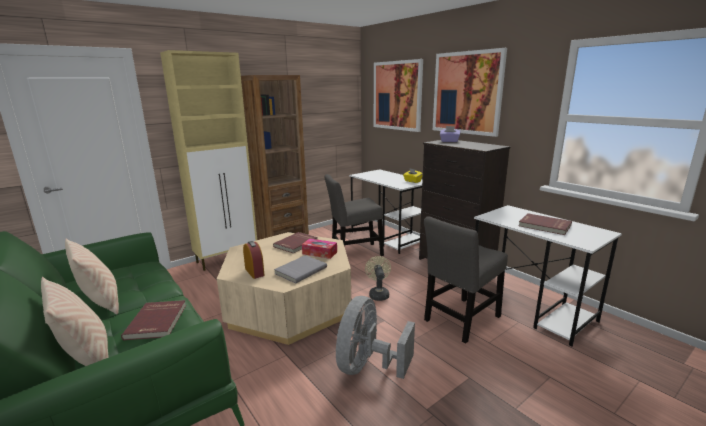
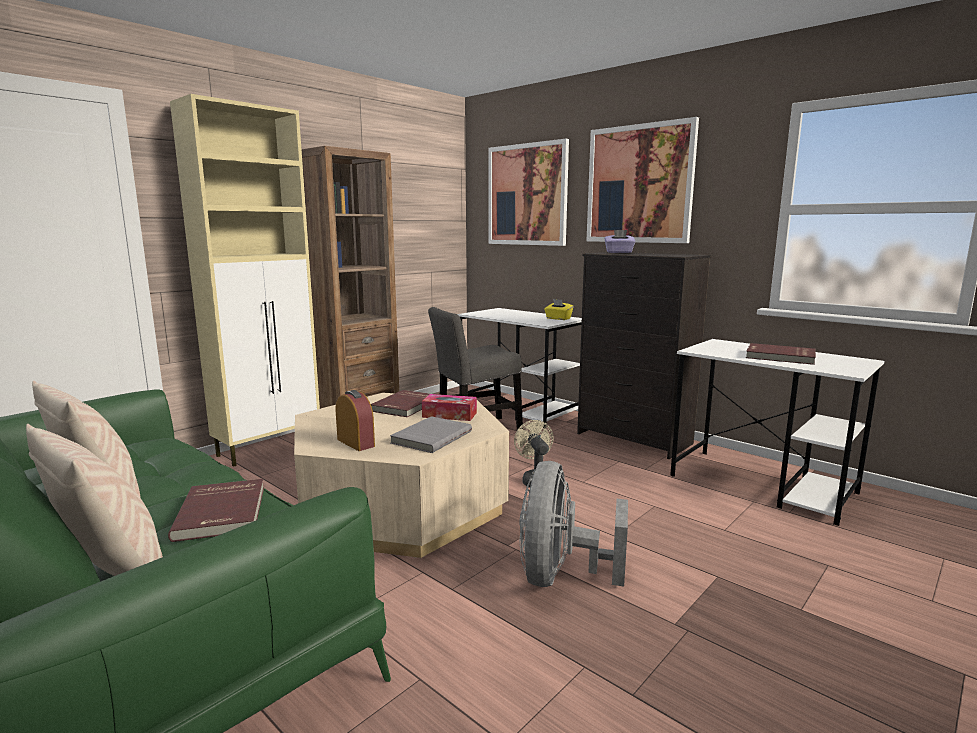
camera: 10 degrees left, 5 degrees down
grey chair [424,216,508,344] -> none

